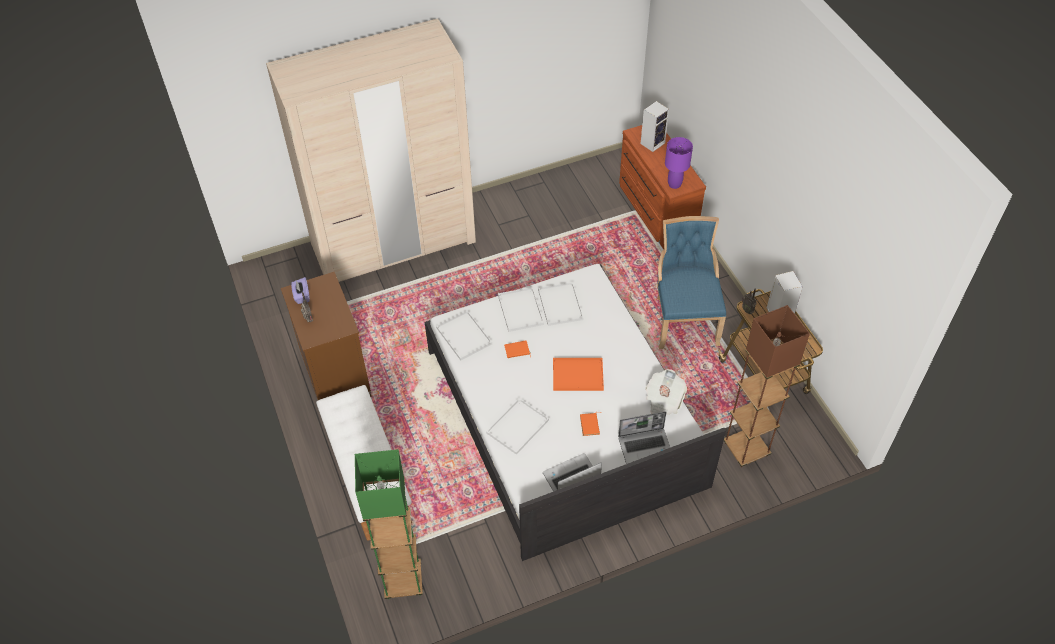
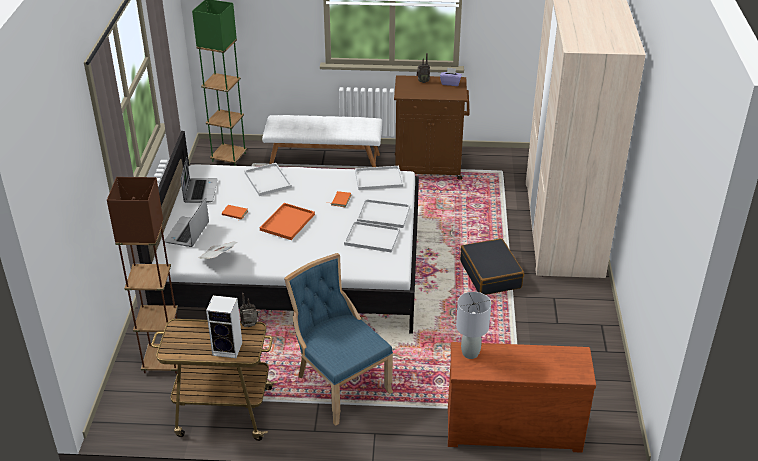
camera: 115 degrees right, 15 degrees down
speaker [641,101,669,152] -> none
blue chair [657,216,726,349] -> blue chair turned 150 degrees counterclockwise [284,253,393,426]
purple table lamp [665,137,693,189] -> grey table lamp [456,292,491,359]
none -> black suitcase [460,238,524,295]

